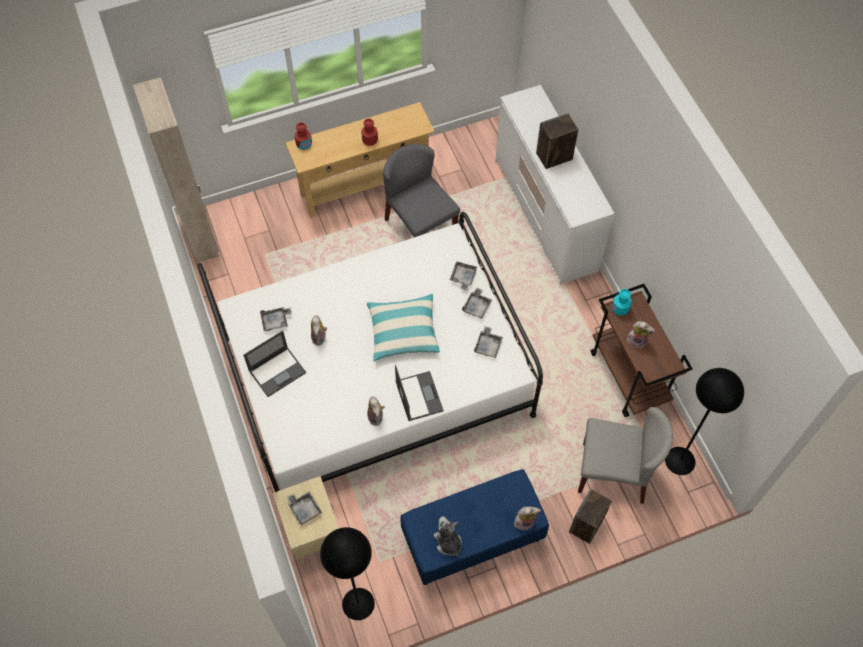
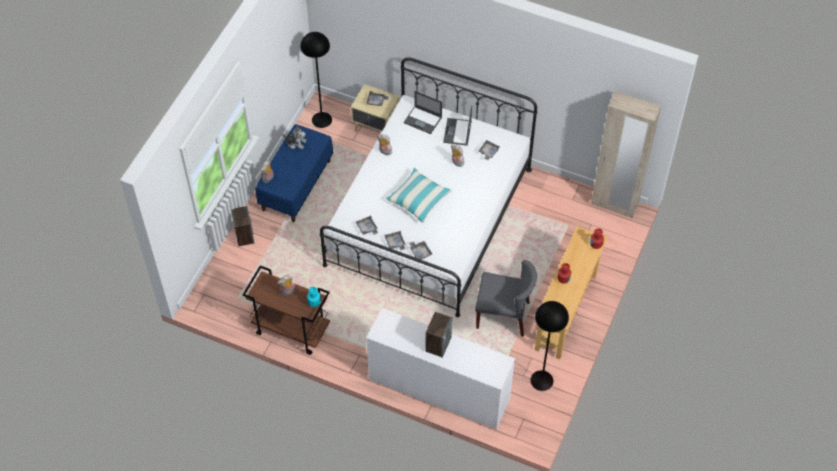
camera: 135 degrees right, 5 degrees down
laptop [395,365,444,421] -> laptop moved to [404,91,442,134]
grey chair [578,407,673,504] -> none
black floor lamp [665,368,744,475] -> black floor lamp moved to [530,301,569,391]

